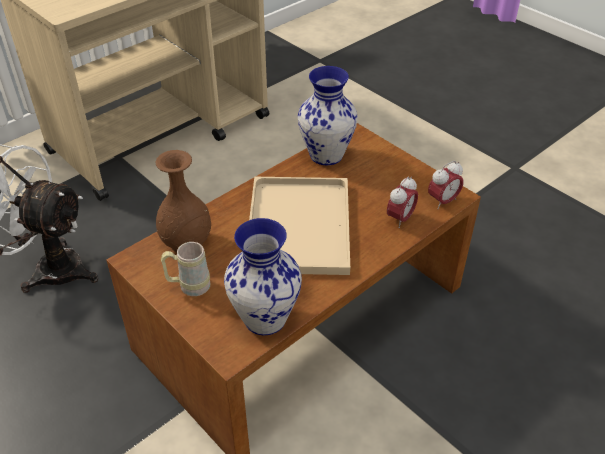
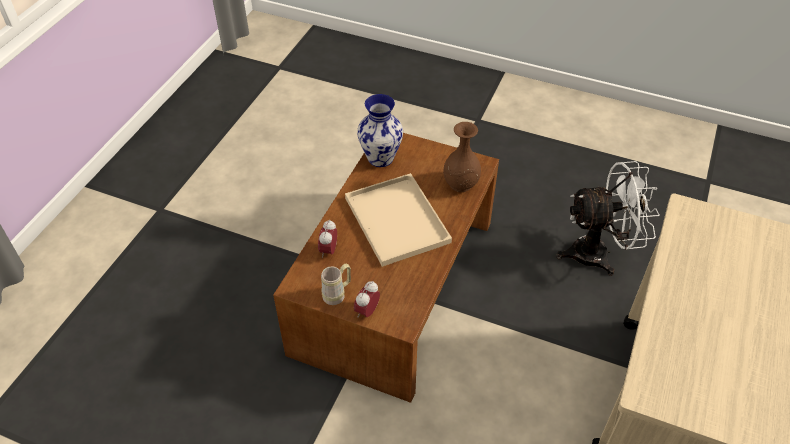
camera: 155 degrees right, 5 degrees up
beige mug [161,242,210,296] -> beige mug moved to [321,264,351,305]
vase [298,66,358,165] -> none
alarm clock [428,161,464,209] -> alarm clock moved to [354,281,380,317]

